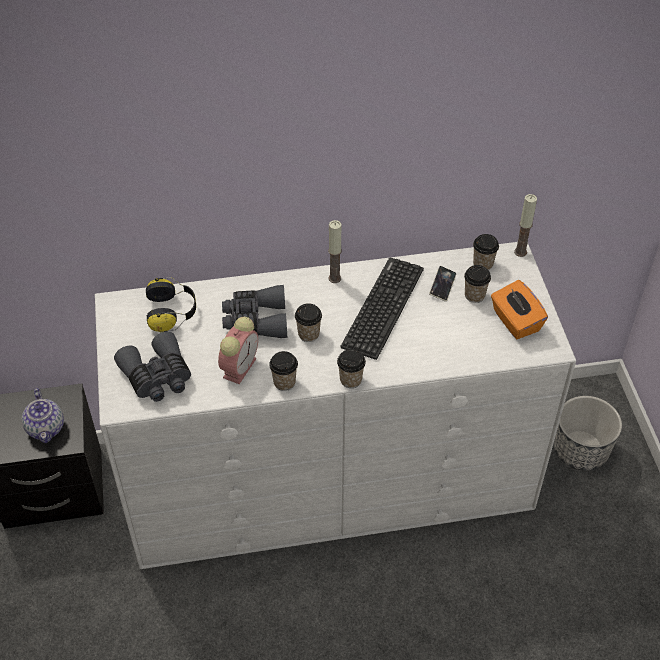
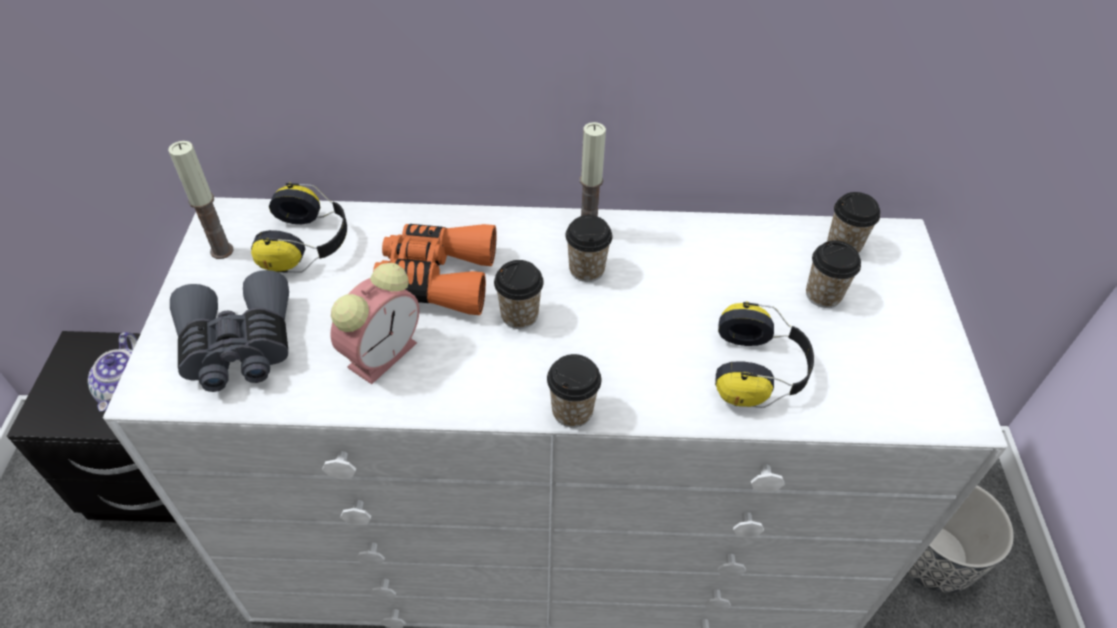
camera: 10 degrees right, 0 degrees up
grey binoculars [222,285,287,338] -> orange binoculars [373,224,497,315]
cup [269,351,298,391] -> cup moved to [566,215,612,282]
keyboard [340,258,424,360] -> none
phone [429,266,456,302] -> none
orange tissue box [491,280,548,339] -> none
candle [514,194,537,257] -> candle moved to [168,141,234,259]
none -> headphones [715,301,814,408]

